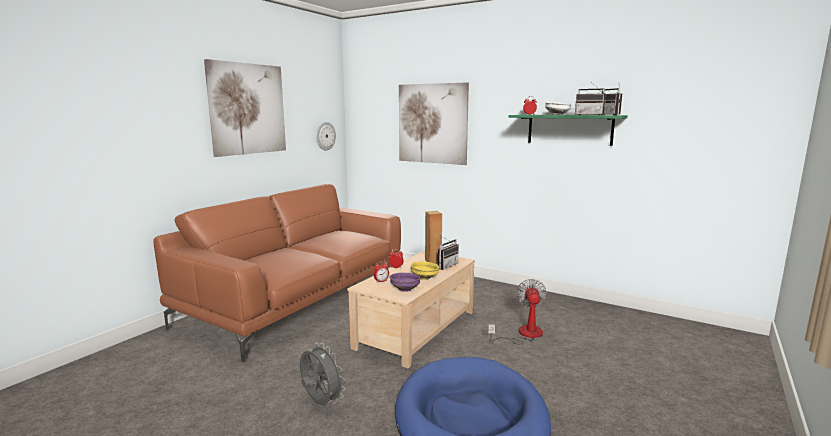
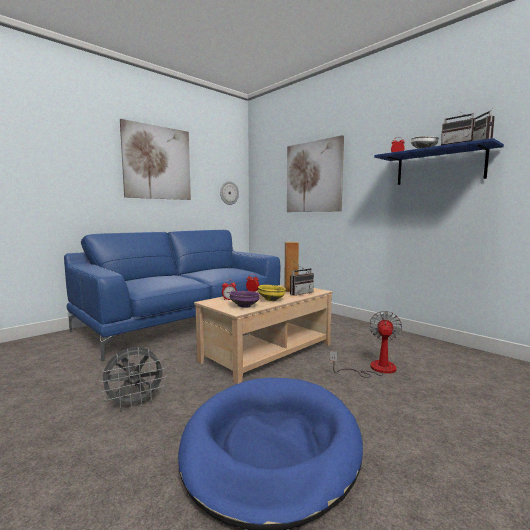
camera: 15 degrees right, 5 degrees down
brown sofa [153,184,403,362] -> blue sofa [64,230,280,361]
grey fan [300,343,345,405] -> grey fan turned 90 degrees clockwise [99,347,167,409]
green shelf [509,115,628,146] -> blue shelf [374,138,504,185]

